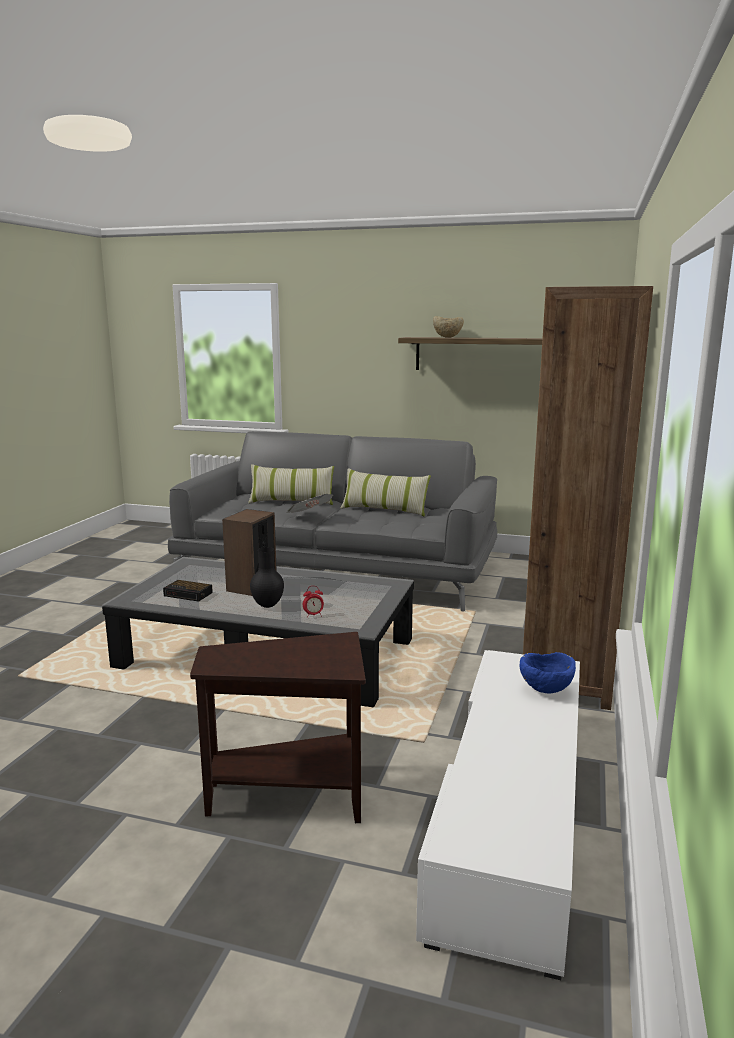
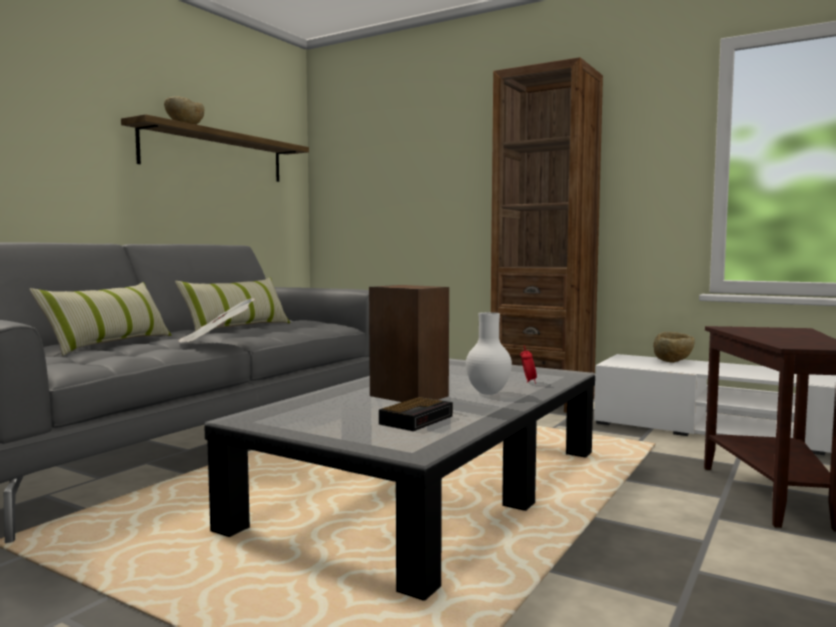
camera: 75 degrees left, 10 degrees down
black vase [250,547,284,608] -> white vase [466,312,512,395]
blue bowl [519,652,576,694] -> beige bowl [653,332,695,363]

